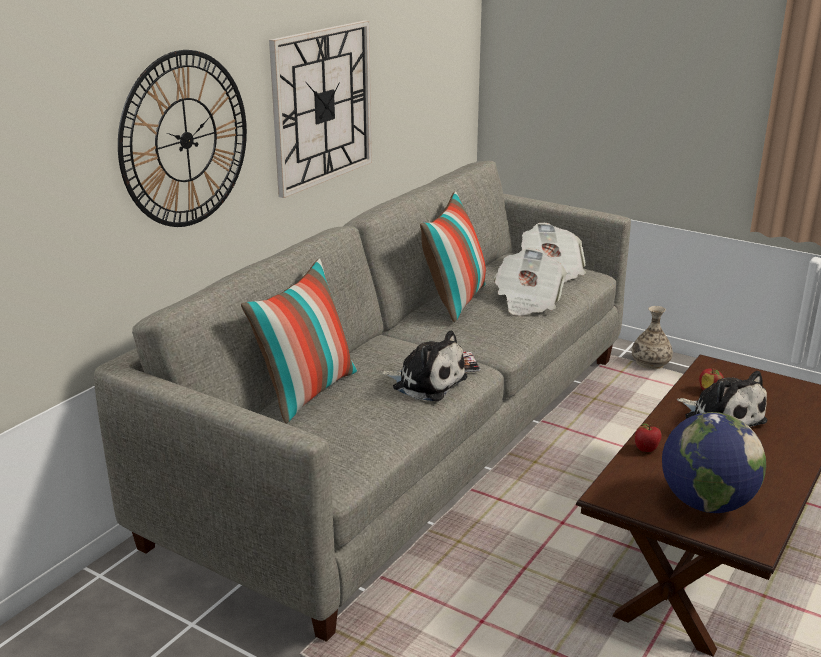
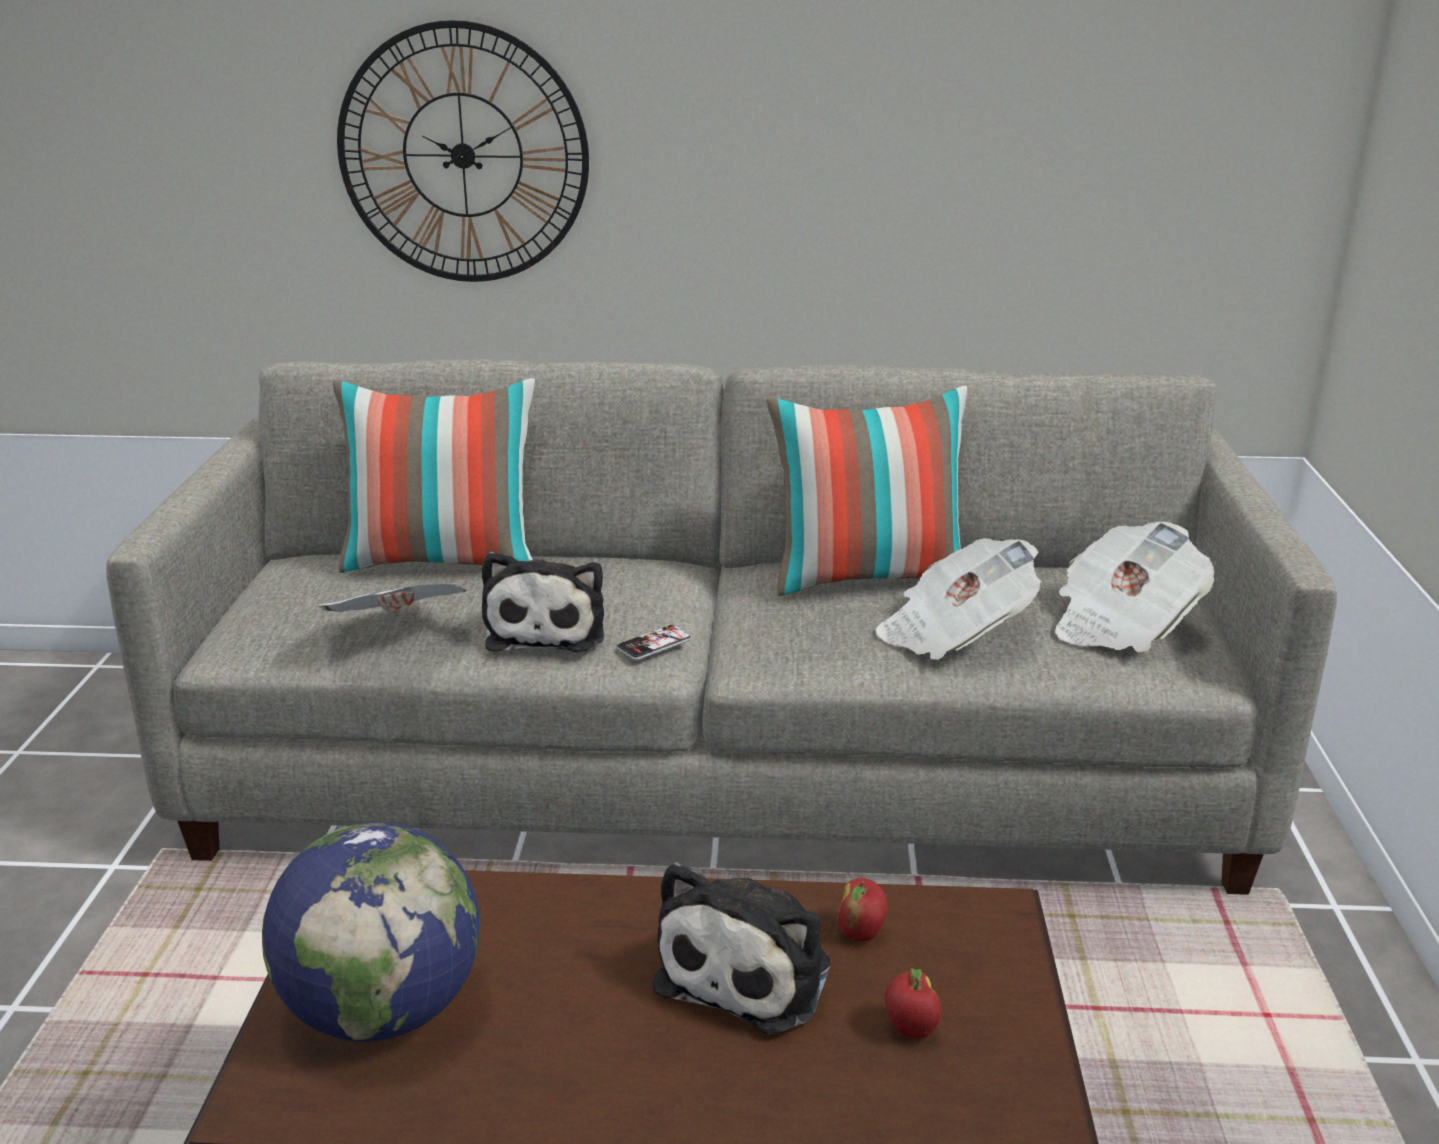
camera: 60 degrees right, 0 degrees up
wall clock [269,20,372,198] -> none
vase [632,306,673,369] -> none
apple [635,423,662,452] -> apple moved to [885,968,941,1039]
none -> newspaper [314,584,467,613]

